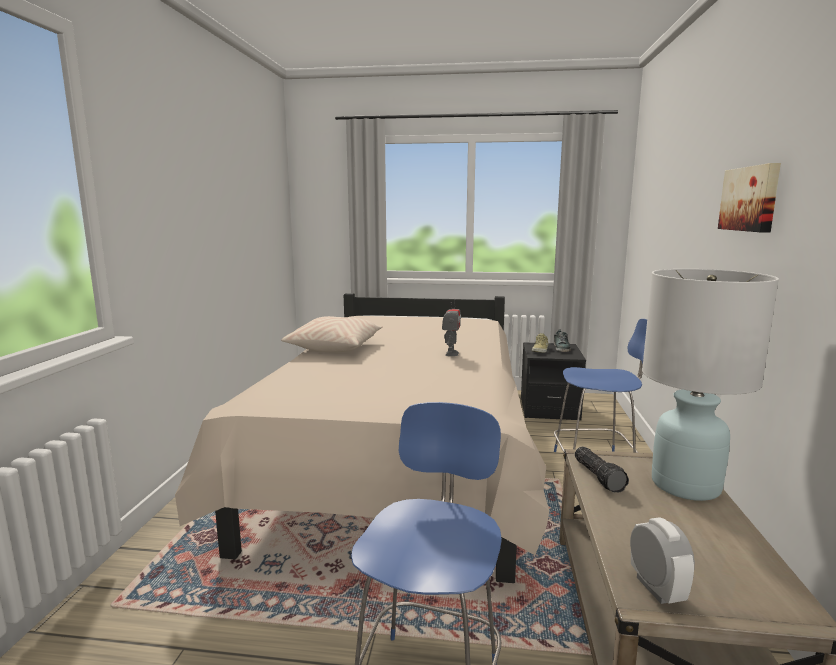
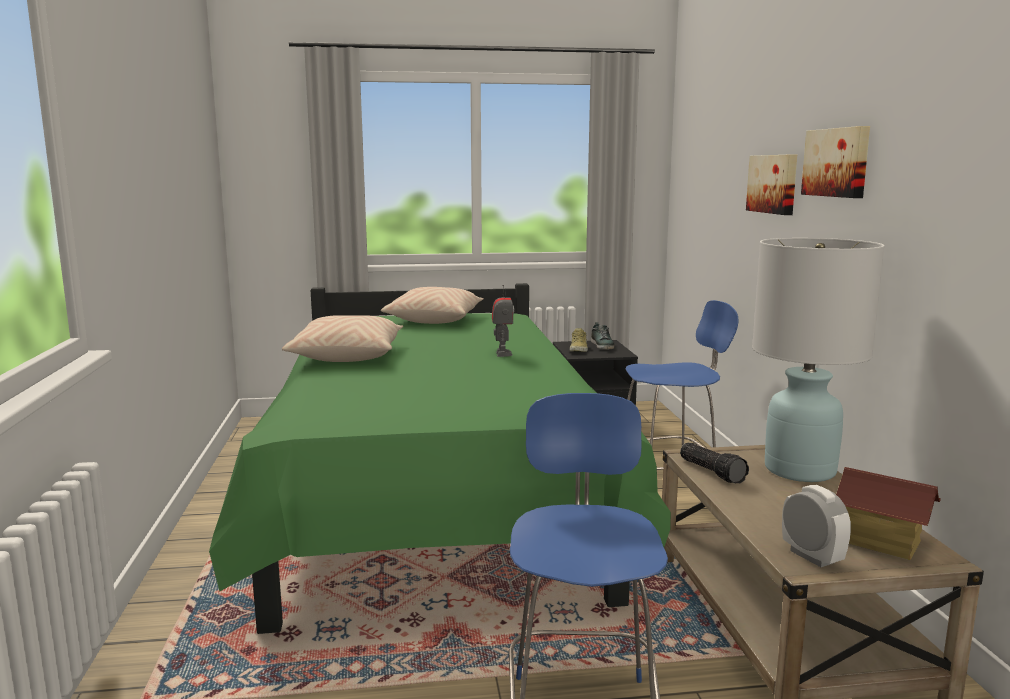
camera: 15 degrees left, 0 degrees up
beige bed [175,293,549,583] -> green bed [209,283,671,634]
none -> beige pillow [381,287,484,324]
none -> picture [746,155,797,215]
none -> toy house [836,467,941,560]

